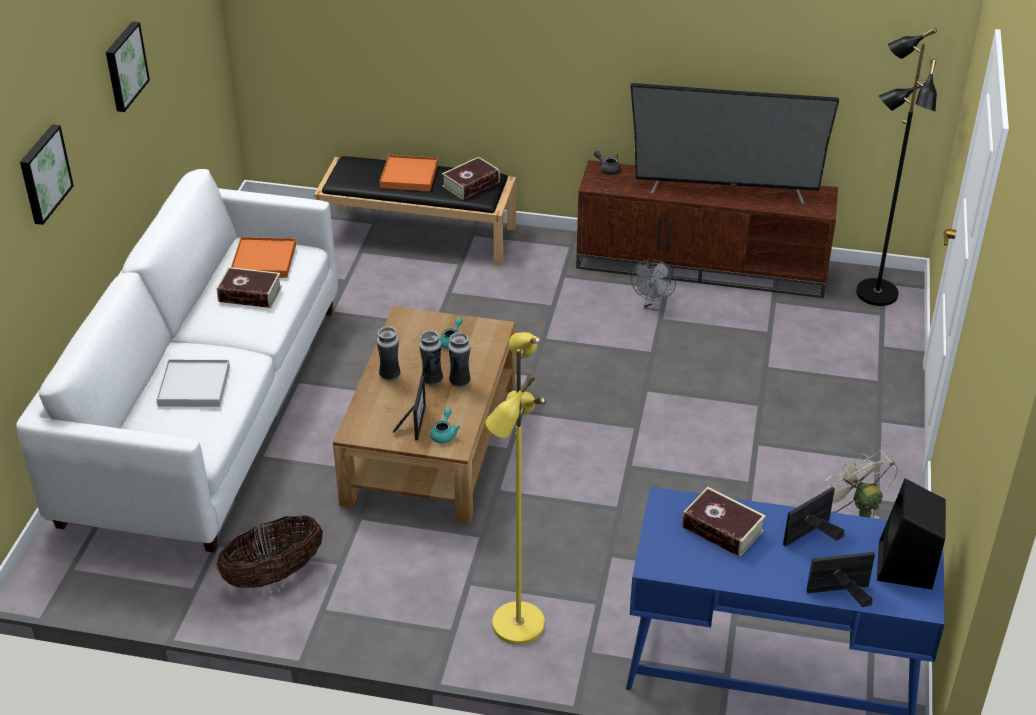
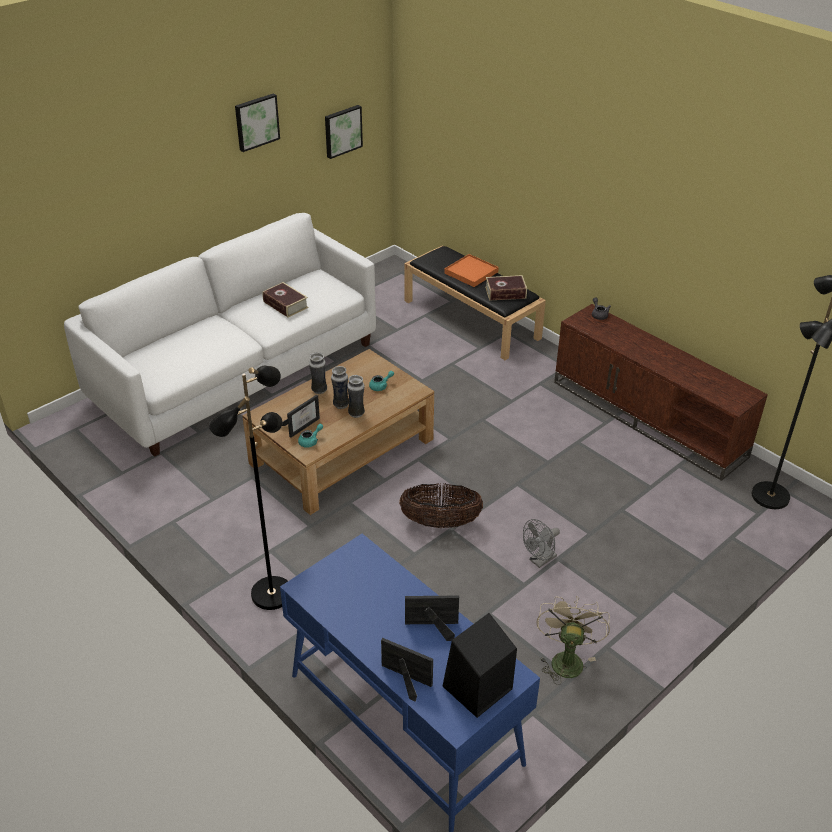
camera: 35 degrees right, 0 degrees up
picture [20,124,74,225] -> picture moved to [325,105,363,159]
white tray [156,359,230,407] -> none
basket [217,516,323,588] -> basket moved to [399,483,483,528]
orange tray [231,237,296,278] -> none
yellow floor lamp [486,332,546,645] -> black floor lamp [209,366,288,610]
television [630,83,839,204] -> none
grey fan [631,260,676,311] -> grey fan moved to [523,519,560,568]
book [682,487,766,557] -> none

